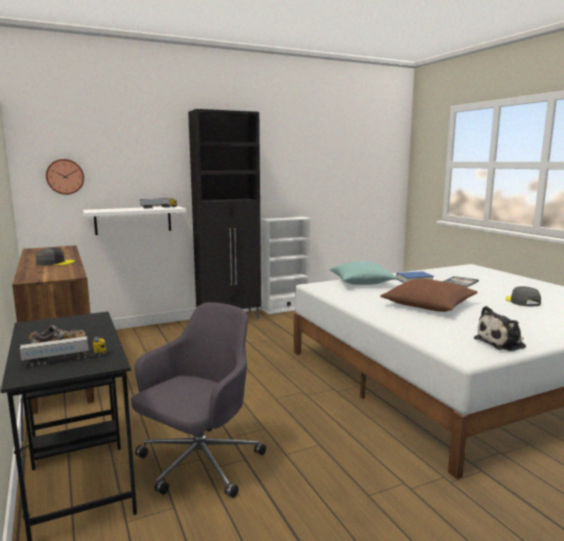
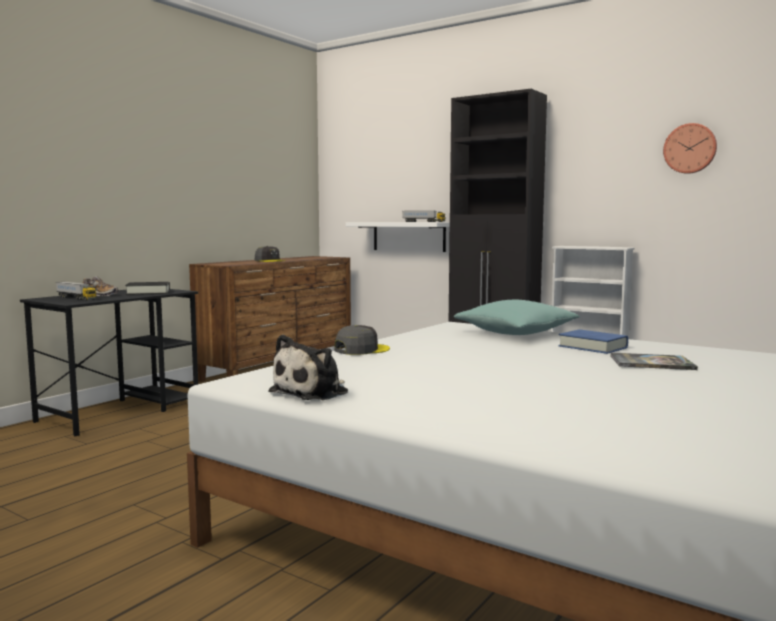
camera: 60 degrees right, 5 degrees down
wall clock [46,159,84,195] -> wall clock moved to [663,123,717,174]
grey office chair [131,302,266,498] -> none
brown pillow [380,278,478,312] -> none
plush toy [474,306,526,351] -> plush toy turned 90 degrees counterclockwise [268,334,348,400]
grey cap [505,286,541,306] -> grey cap moved to [334,325,390,355]
none -> black book [125,282,170,295]

